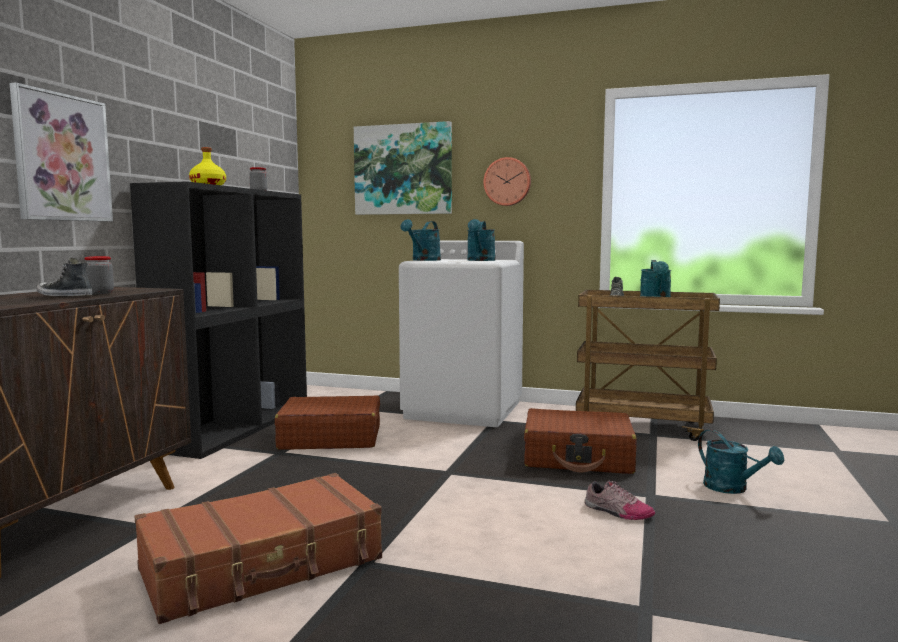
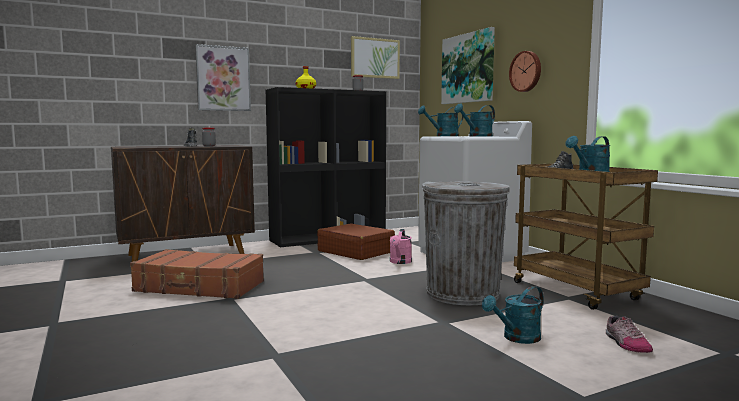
camera: 45 degrees right, 0 degrees up
brown suitcase [524,408,637,474] -> grey trash can [422,181,510,305]
shoe [585,481,655,520] -> shoe moved to [606,315,653,353]
turquoise watering can [698,429,784,494] -> turquoise watering can turned 45 degrees clockwise [482,286,544,344]
none -> picture [351,36,400,79]
none -> pink watering can [390,229,412,264]

